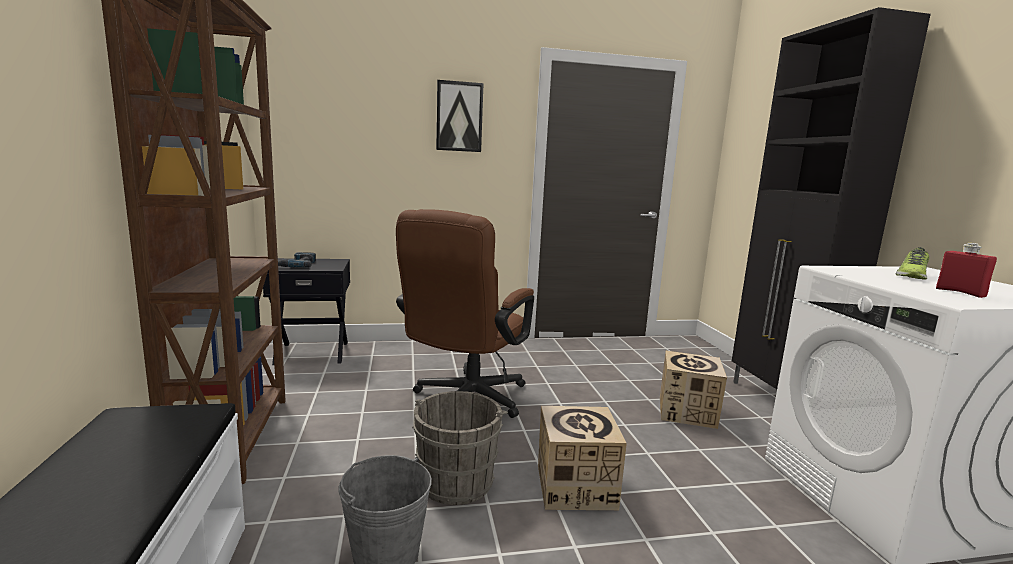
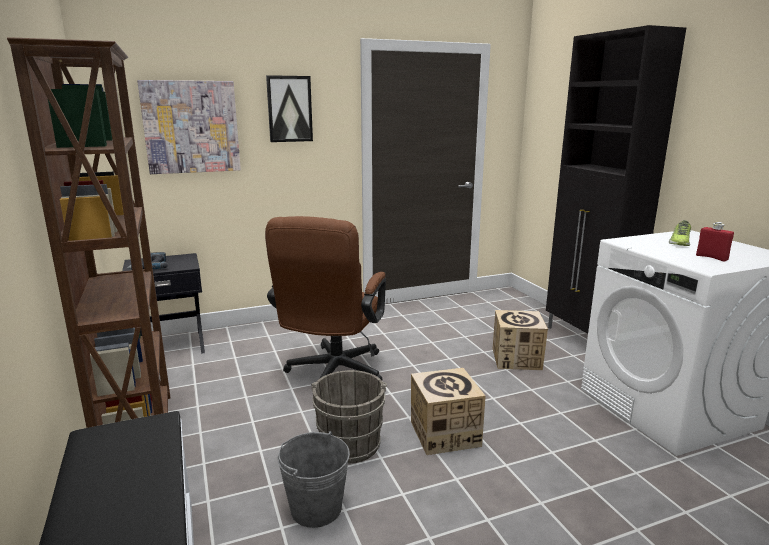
camera: 10 degrees left, 5 degrees up
none -> picture [137,80,241,174]

